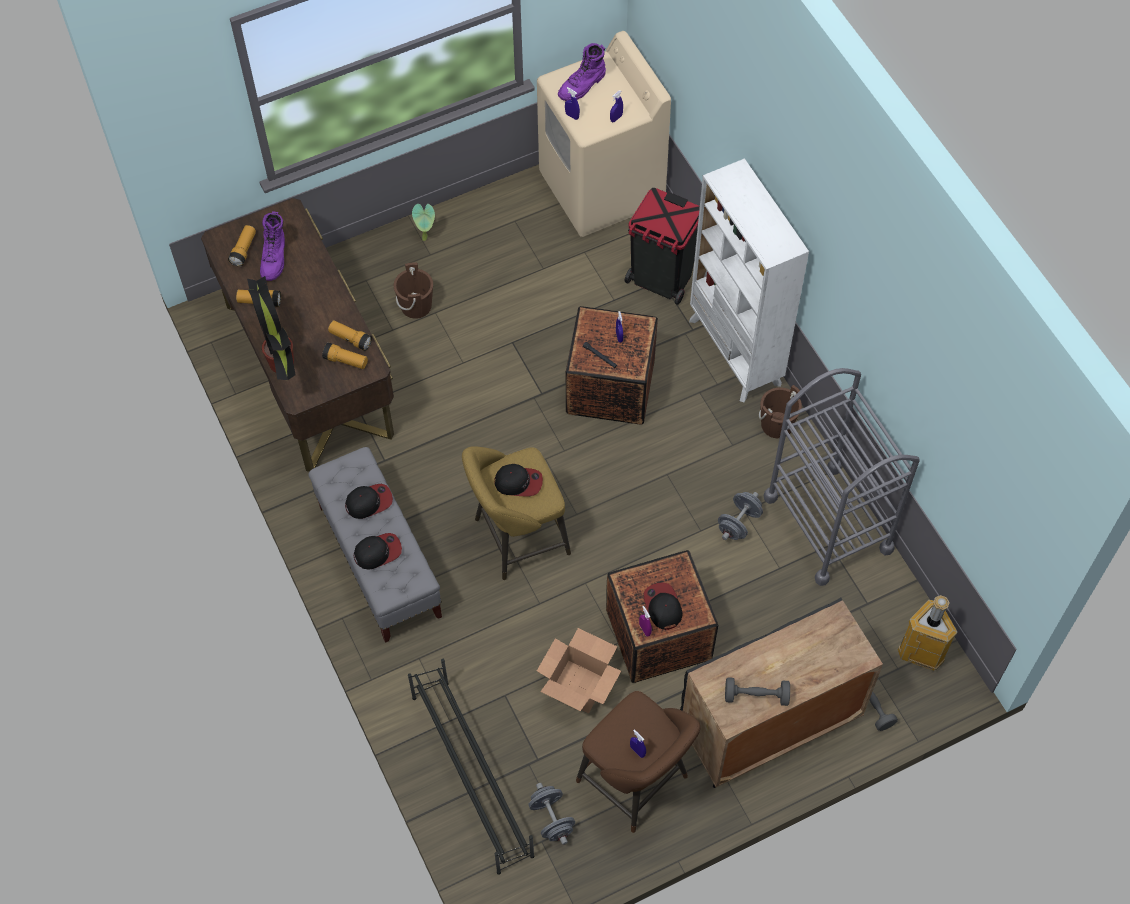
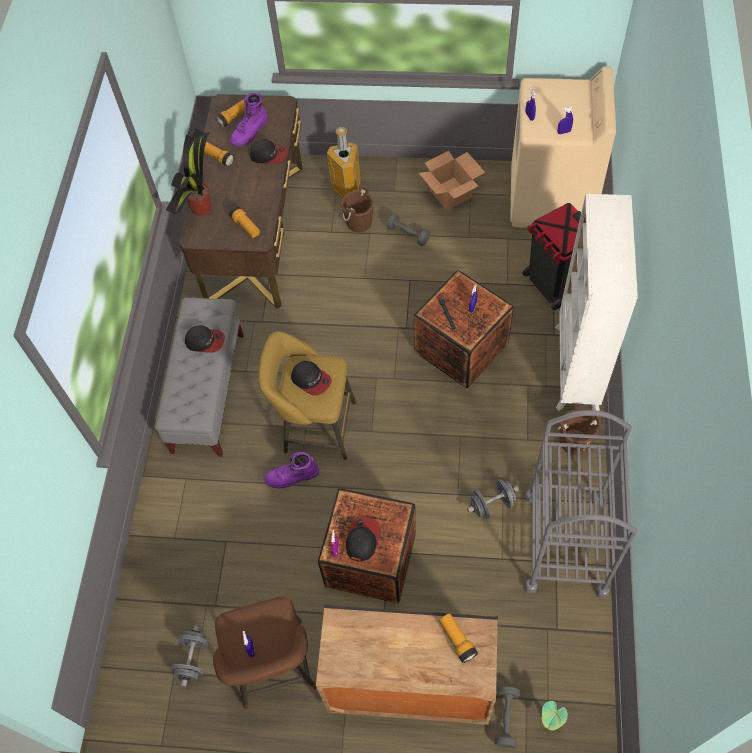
camera: 35 degrees right, 0 degrees up
flashlight [328,320,372,351] -> flashlight moved to [439,613,478,663]
cap [354,533,402,570] -> cap moved to [250,139,287,164]
black shoe rack [408,659,534,875] -> none
potted plant [412,204,435,241] -> potted plant moved to [542,701,568,730]
cardboard box [537,628,621,713] -> cardboard box moved to [419,151,485,210]
purple boot [558,43,606,101] -> purple boot moved to [264,452,319,489]
grey dumbbell [725,677,790,706] -> grey dumbbell moved to [387,214,430,246]
trash can [898,595,957,671] -> trash can moved to [327,127,361,199]

